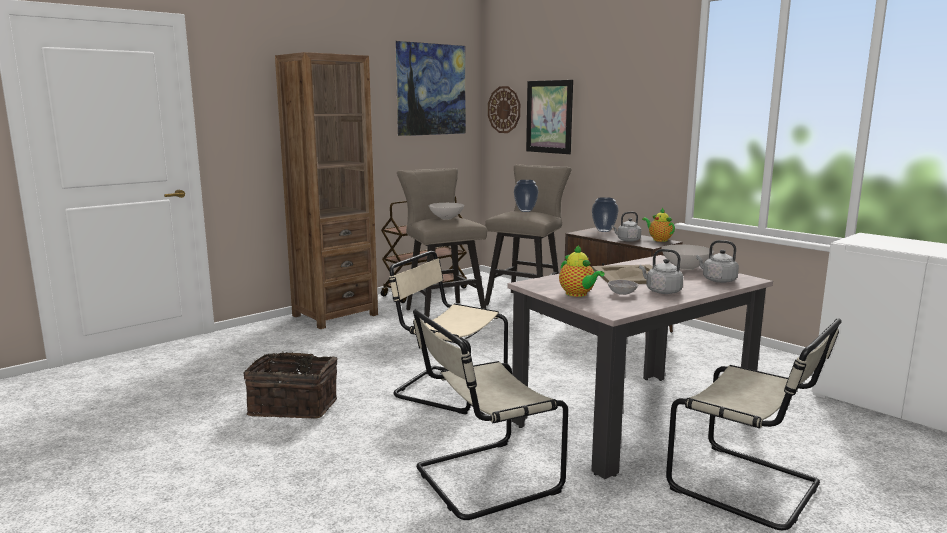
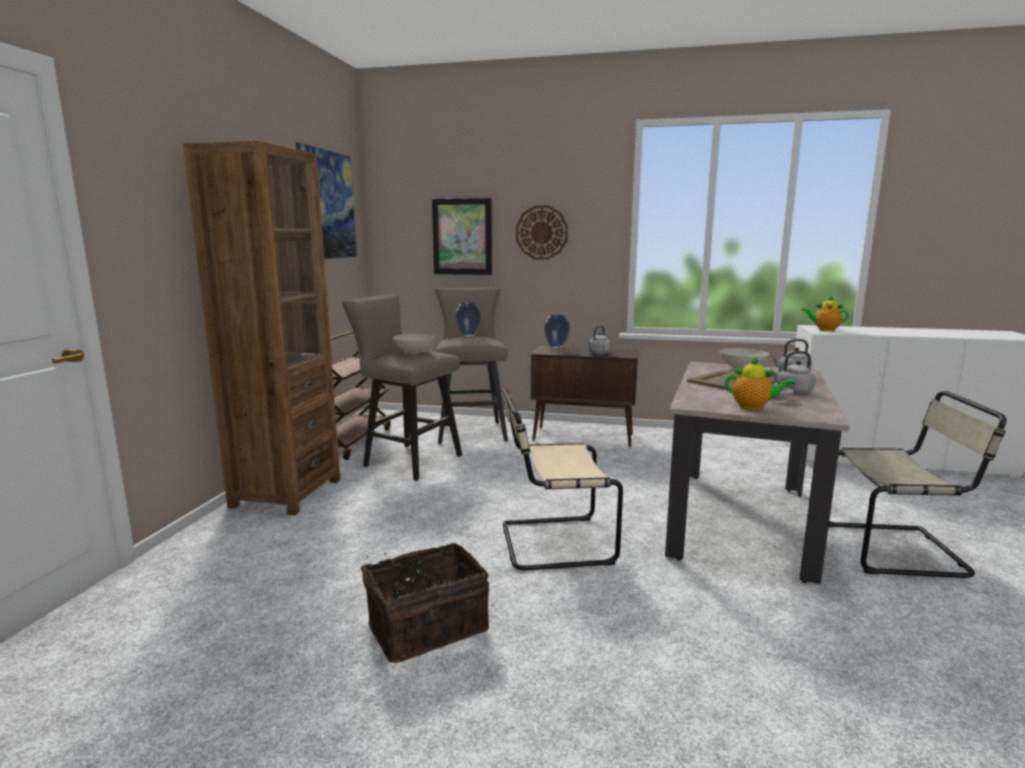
camera: 35 degrees left, 0 degrees up
beige chair [413,309,568,520] -> none
wall clock [488,86,520,133] -> wall clock moved to [516,206,568,260]
teapot [642,208,675,242] -> teapot moved to [801,295,848,331]

